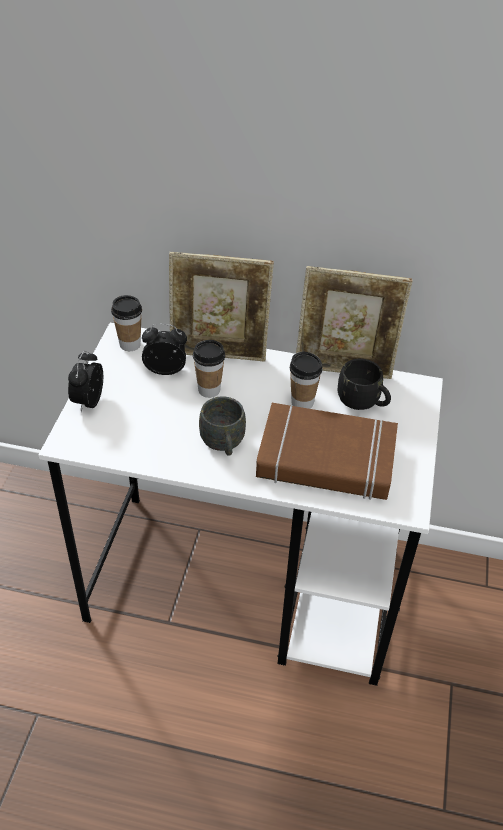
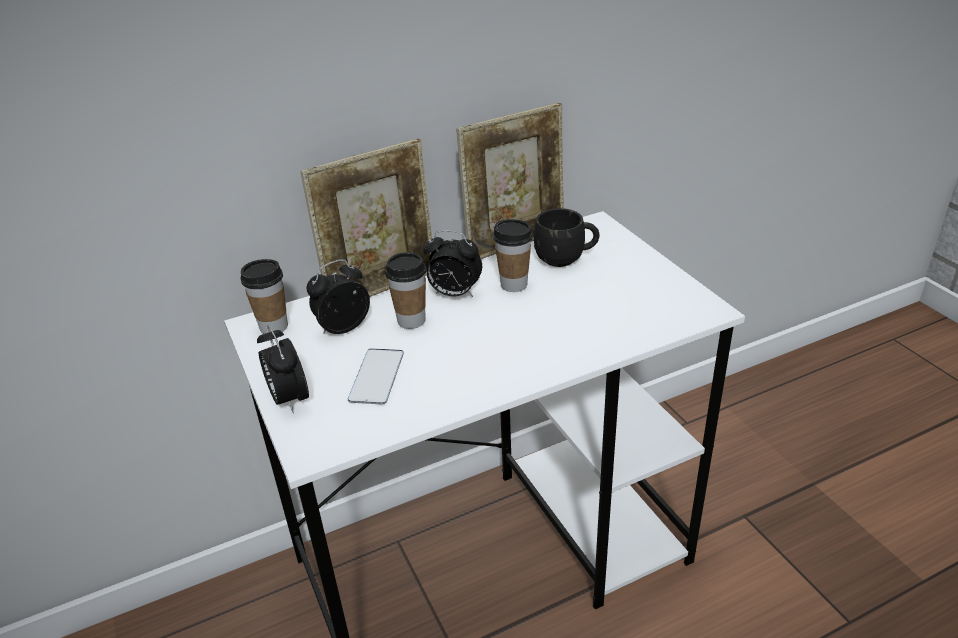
camera: 35 degrees left, 10 degrees down
grey mug [199,396,246,456] -> none
brown book [256,403,398,500] -> none
none -> phone [348,348,404,405]
none -> alarm clock [423,230,482,297]

